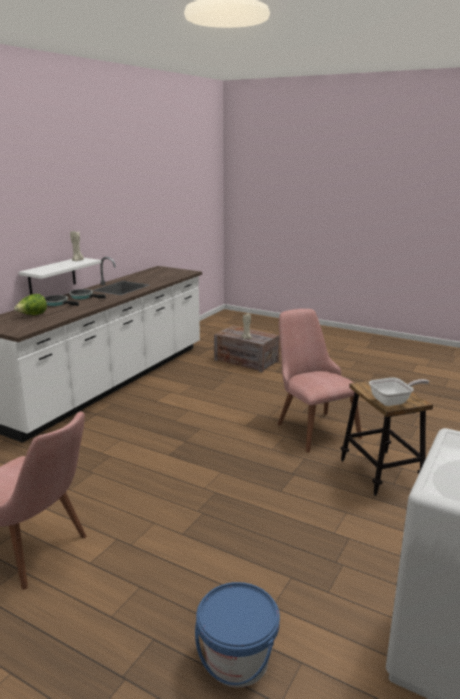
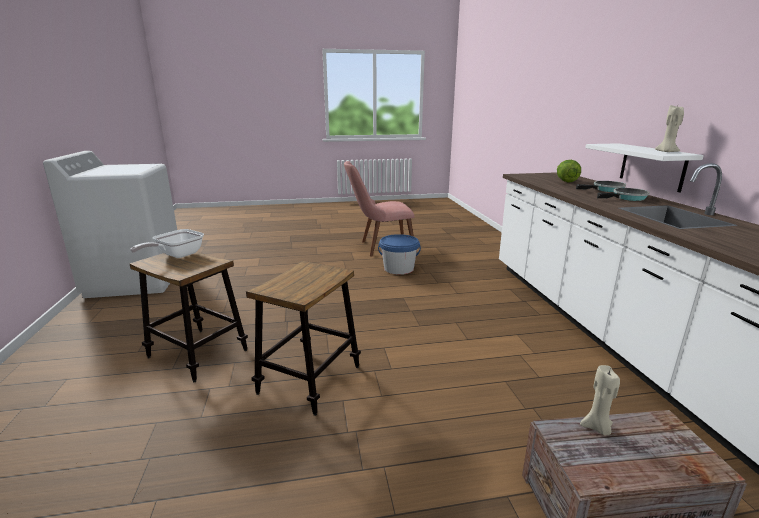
camera: 140 degrees right, 0 degrees up
blue bucket [195,582,280,687] -> blue bucket moved to [378,234,421,275]
pink chair [278,309,362,452] -> stool [246,261,361,416]

